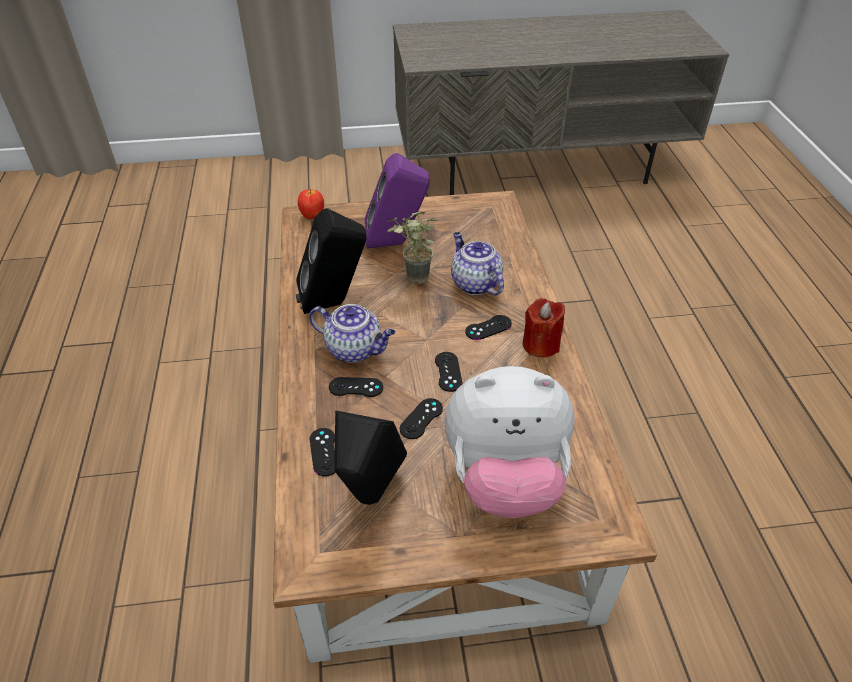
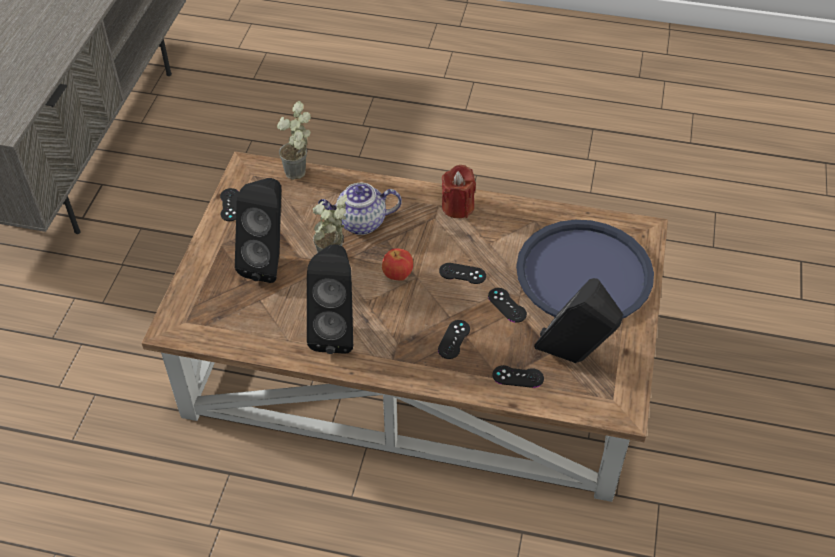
camera: 70 degrees left, 5 degrees up
apple [298,189,324,219] -> apple moved to [382,248,413,281]
teapot [309,304,395,363] -> none
purple speaker [365,153,430,248] -> black speaker [235,178,281,283]
plush toy [444,366,575,518] -> blue tray [516,220,654,319]
black game controller [465,315,512,340] -> black game controller moved to [220,188,239,221]
none -> potted plant [277,101,311,180]

